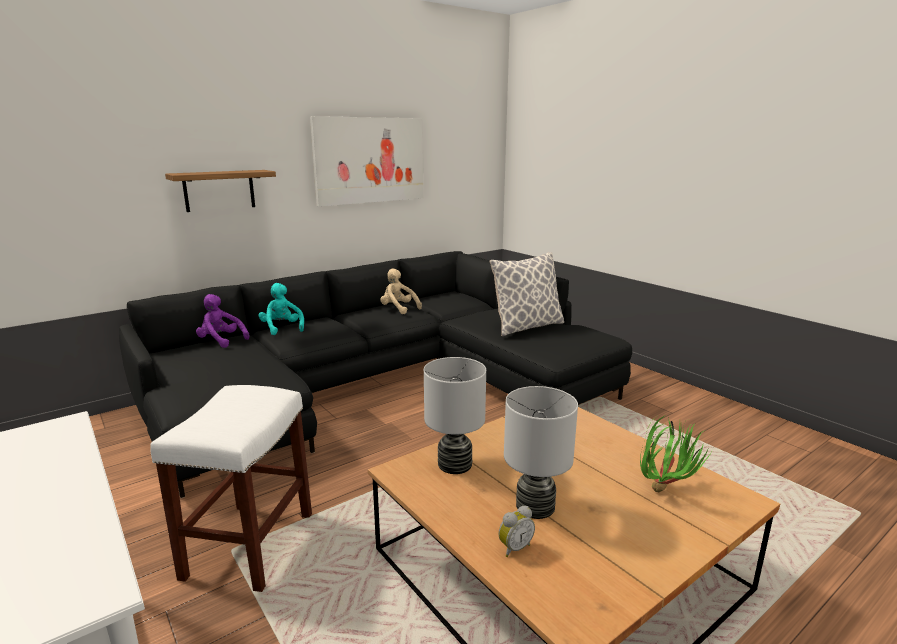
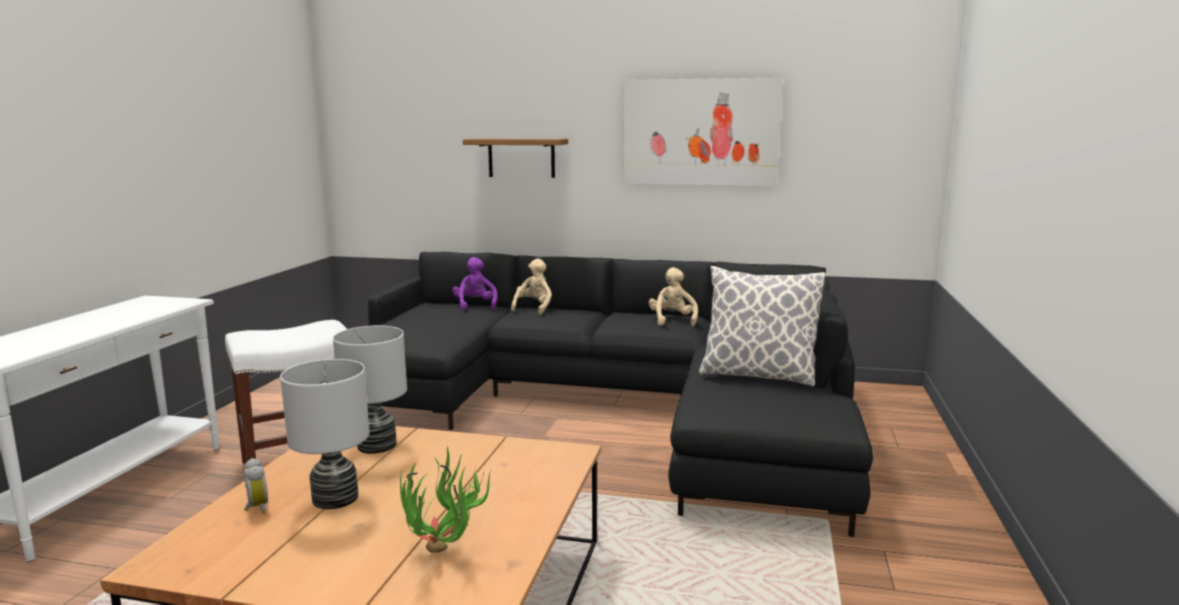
camera: 50 degrees right, 5 degrees down
turquoise plush toy [259,283,304,335] -> beige plush toy [511,258,552,315]
alarm clock [499,506,535,557] -> alarm clock turned 135 degrees counterclockwise [244,458,268,514]

